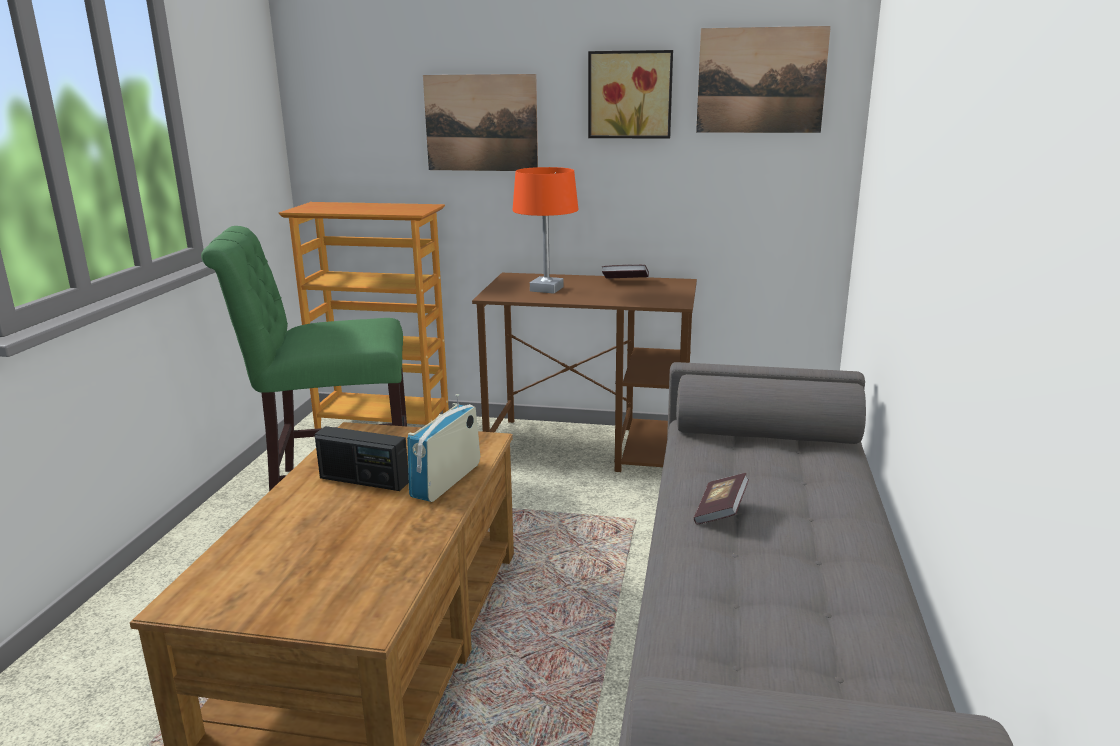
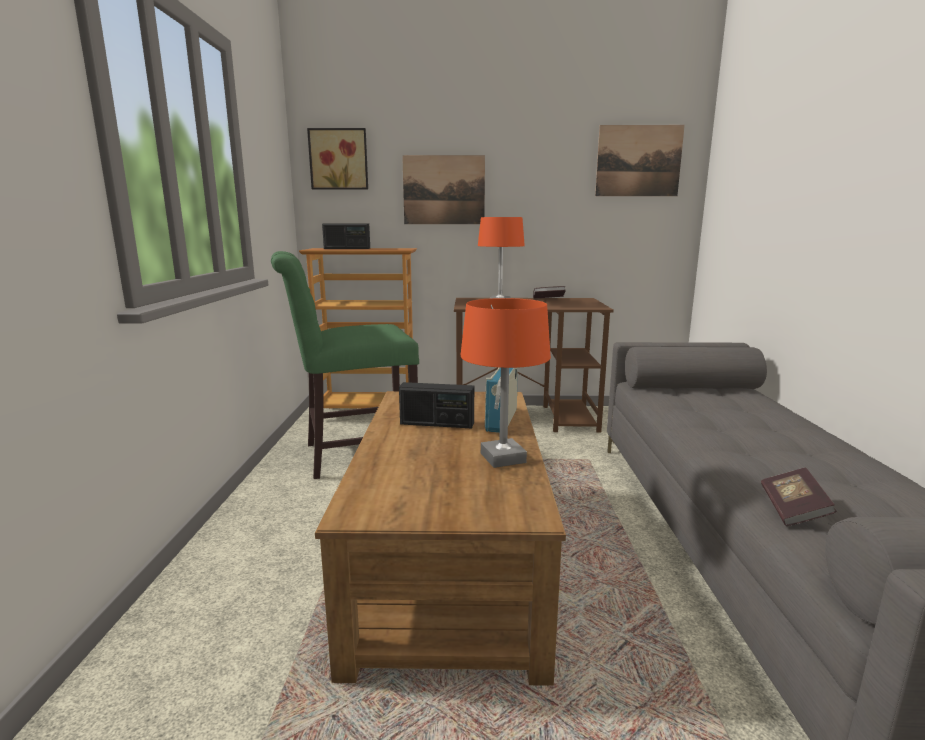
camera: 10 degrees left, 5 degrees down
picture [588,50,673,139] -> picture moved to [307,128,368,189]
book [694,473,749,525] -> book moved to [761,467,837,526]
none -> radio [322,223,370,249]
none -> orange table lamp [461,298,551,468]

